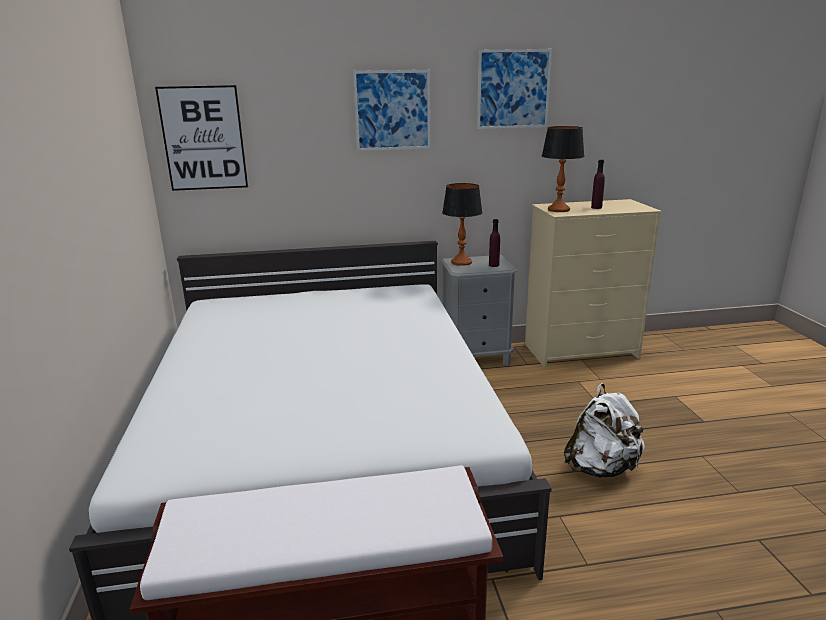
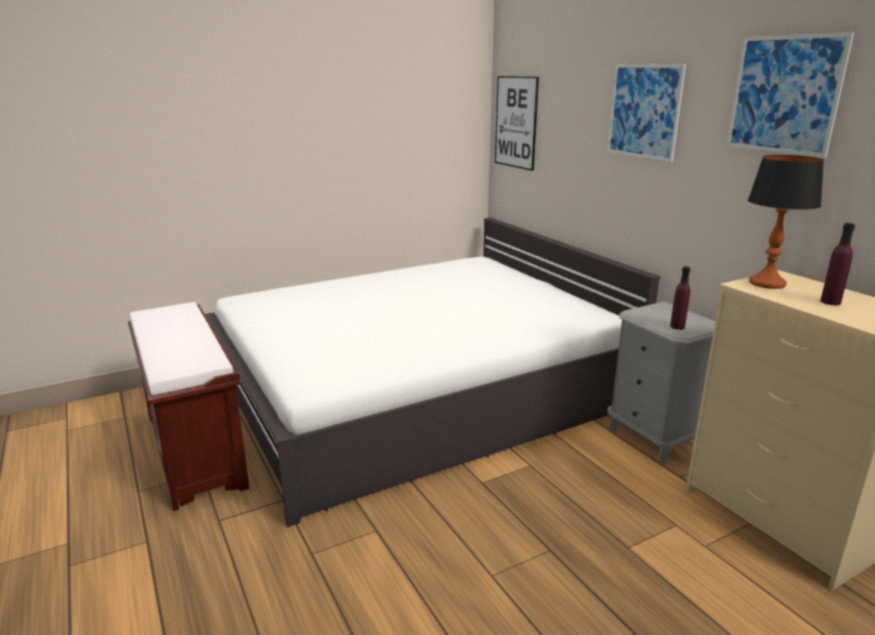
camera: 70 degrees right, 0 degrees up
table lamp [442,183,483,266] -> none
white backpack [564,383,645,478] -> none

